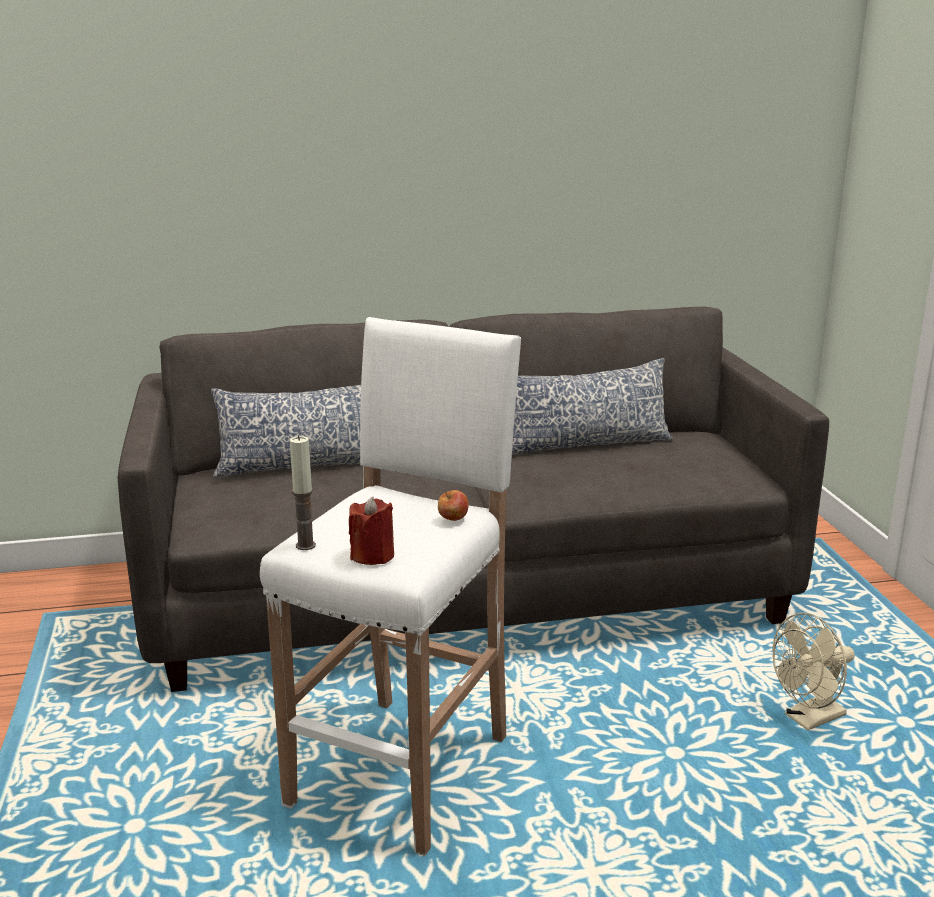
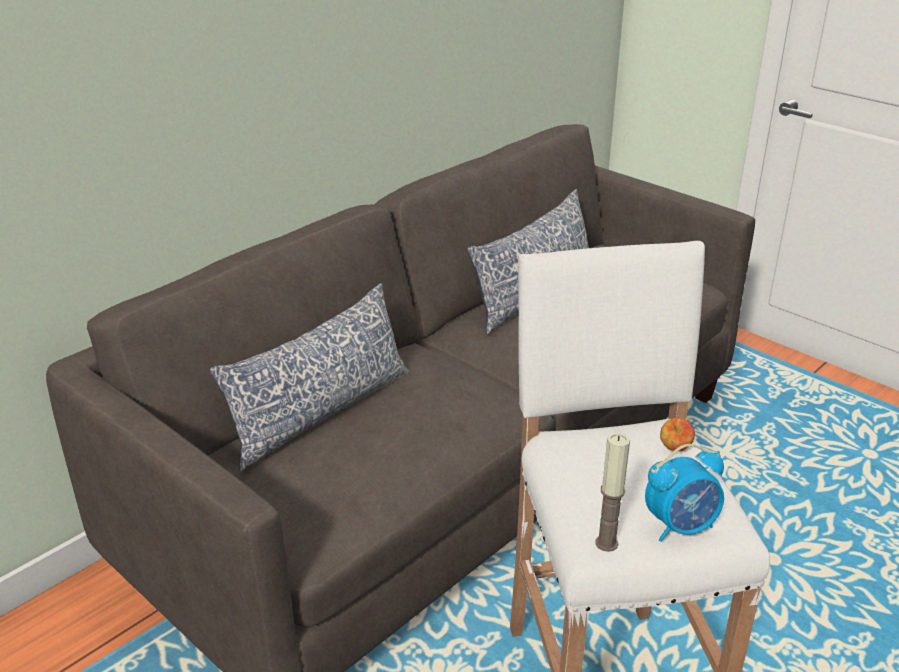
camera: 35 degrees left, 10 degrees up
red candle [349,497,394,565] -> alarm clock [645,444,724,542]
beige fan [772,613,855,730] -> none

